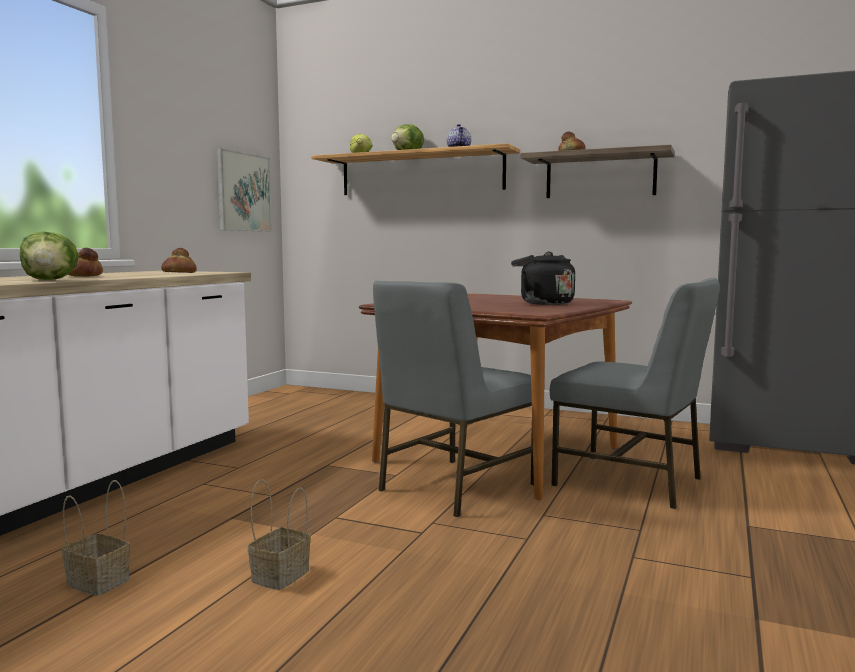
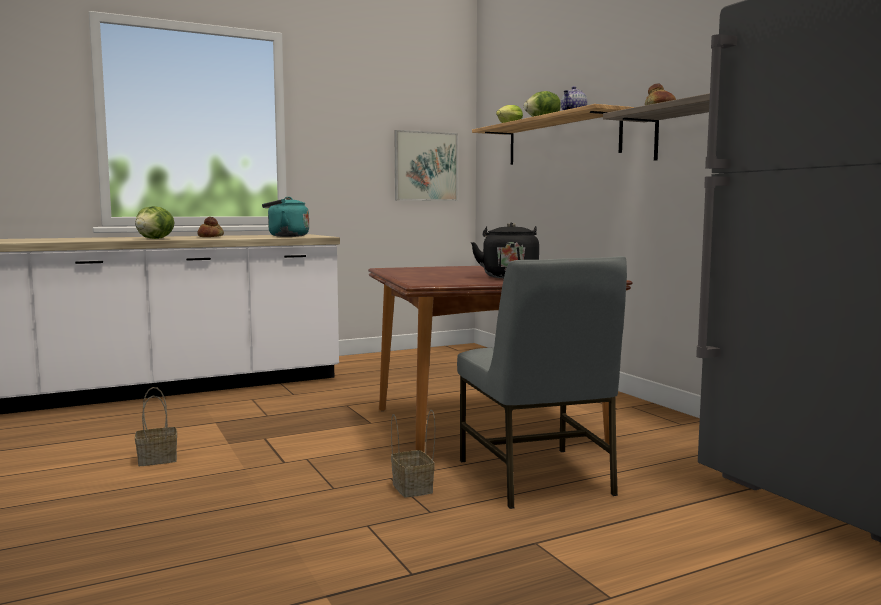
camera: 40 degrees right, 0 degrees up
basket [62,480,130,596] -> basket moved to [391,410,435,498]
bread [161,248,197,273] -> turquoise kettle [262,197,309,237]
grey chair [373,281,534,517] -> none

